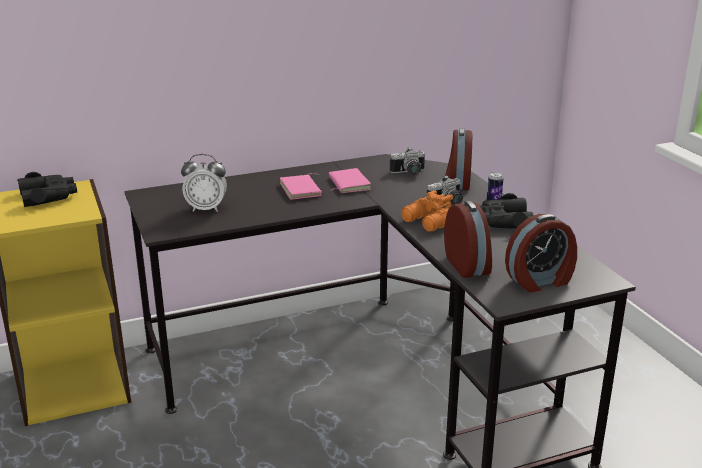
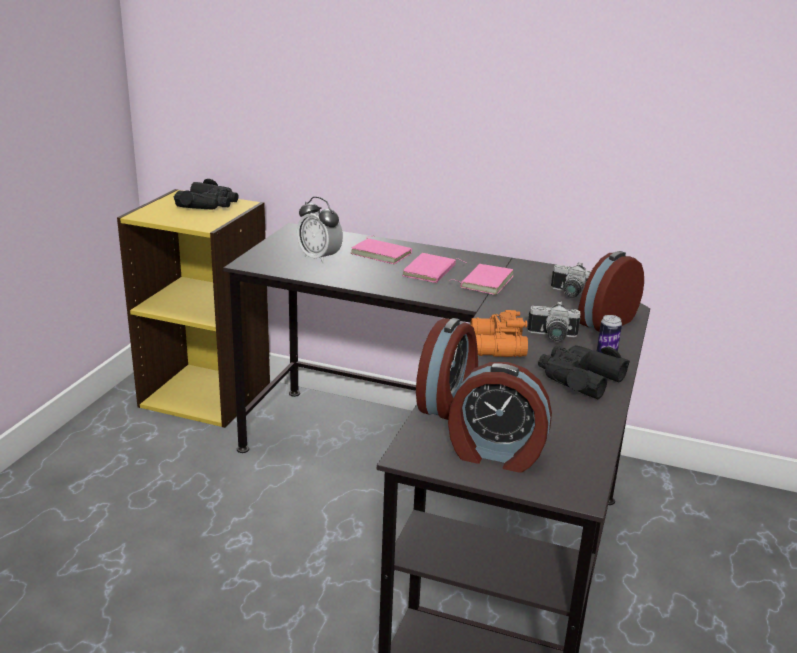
camera: 40 degrees right, 0 degrees up
none -> pink book [351,236,412,264]

